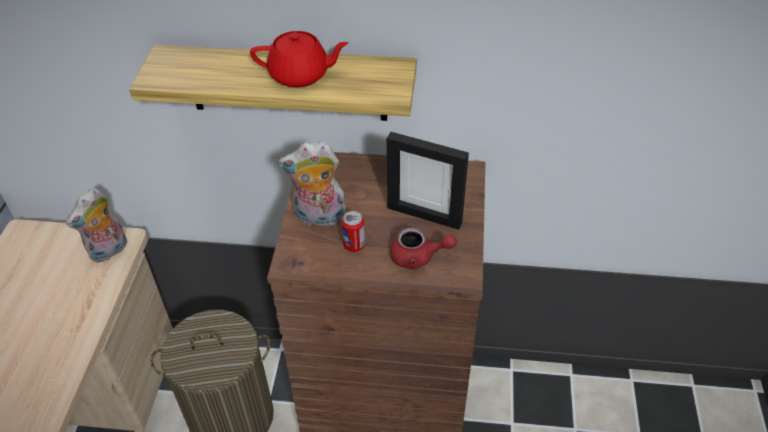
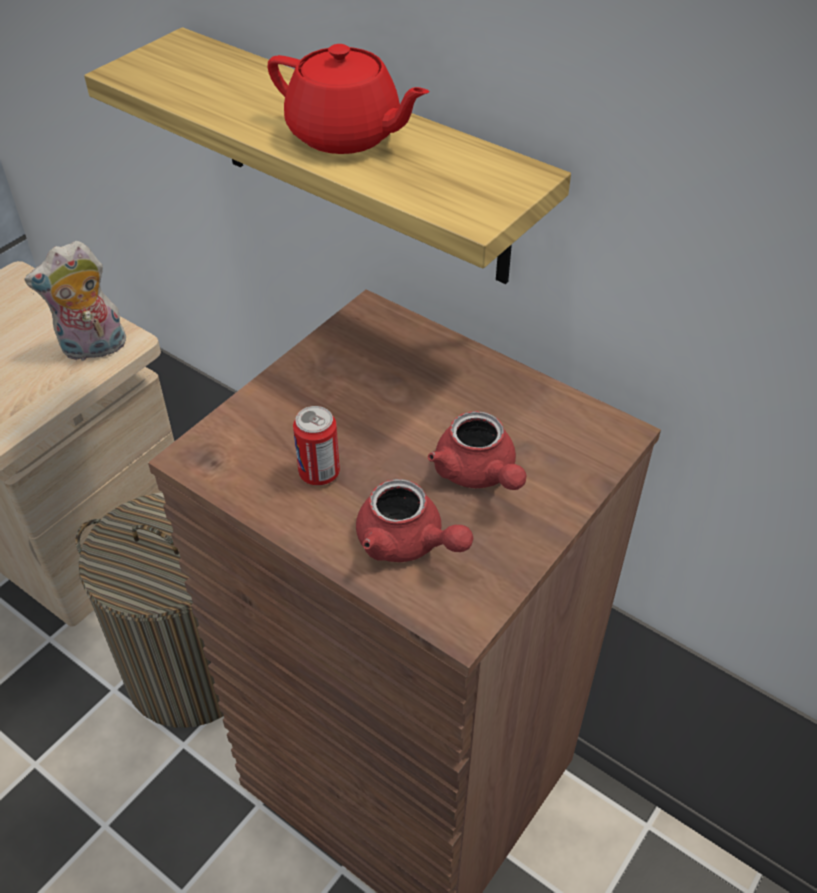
camera: 30 degrees right, 0 degrees up
plush toy [278,141,346,230] -> none
picture frame [387,132,469,230] -> red teapot [428,411,527,490]

